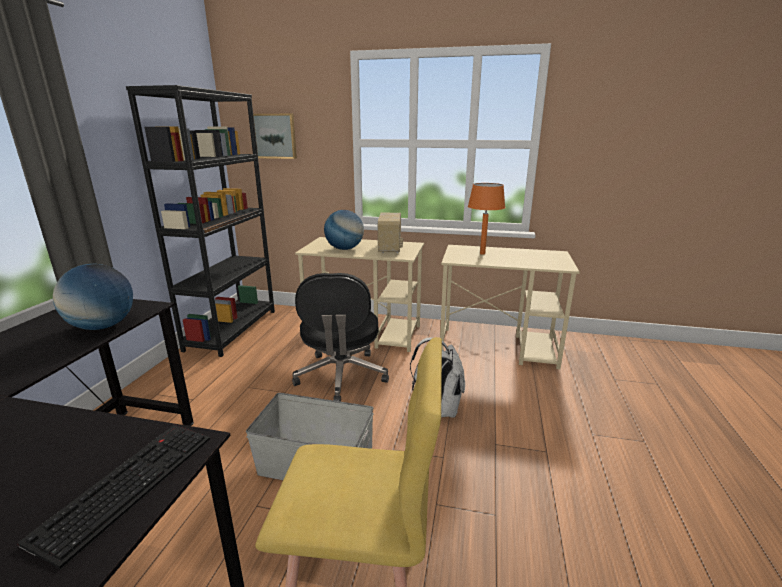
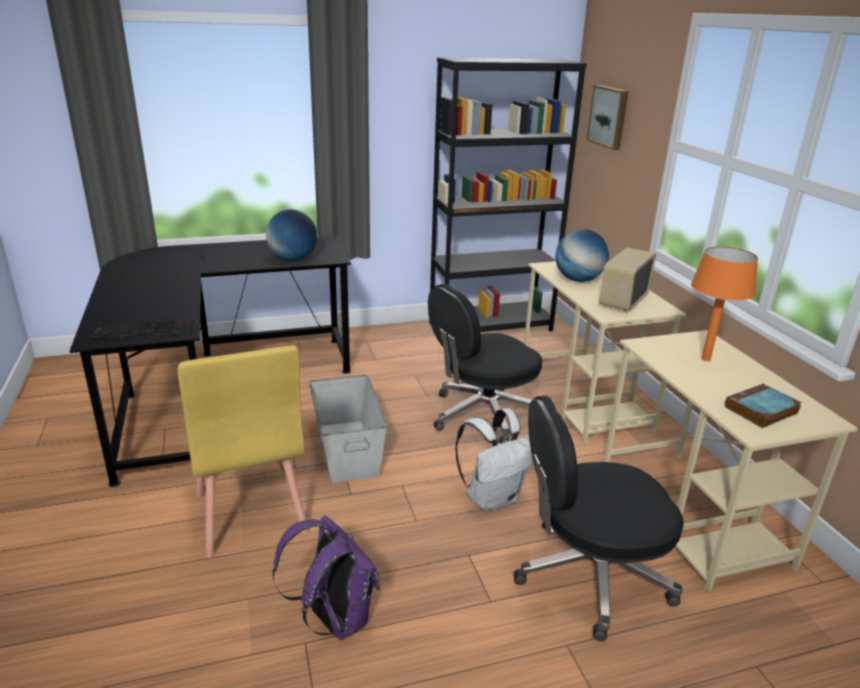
camera: 60 degrees right, 5 degrees up
radio [378,213,403,253] -> radio turned 150 degrees clockwise [599,247,656,311]
none -> purple backpack [272,515,380,640]
none -> black office chair [514,395,684,641]
none -> book [725,383,802,428]

